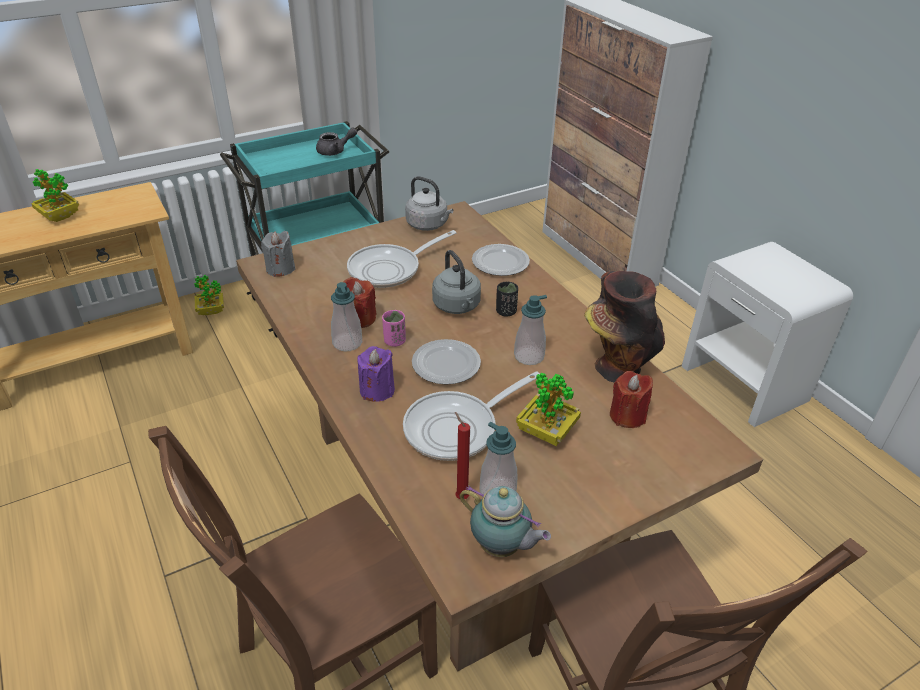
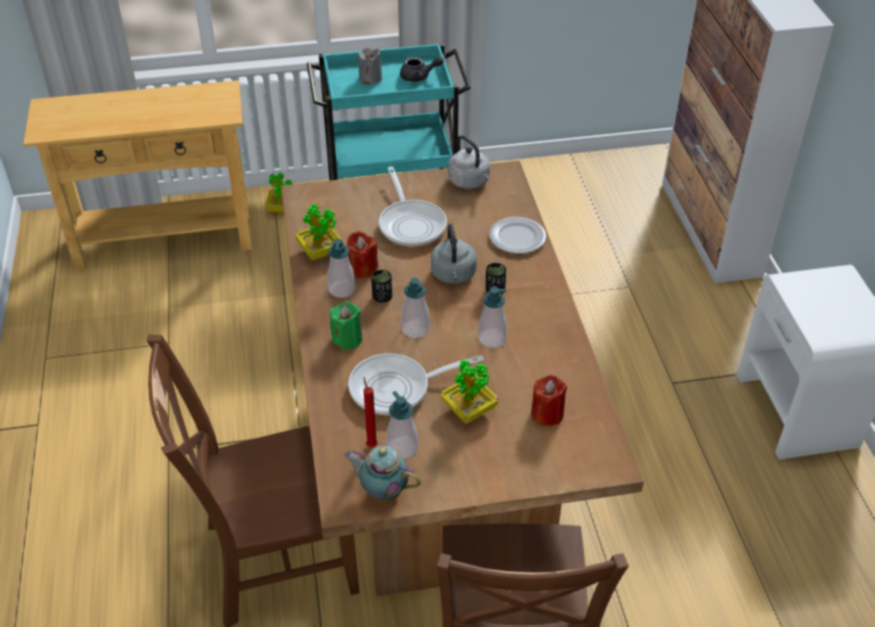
camera: 20 degrees right, 5 degrees up
potted plant [31,169,79,222] -> potted plant moved to [295,204,343,260]
grey candle [261,231,296,277] -> grey candle moved to [358,47,382,84]
frying pan [347,230,457,288] -> frying pan turned 90 degrees counterclockwise [379,167,447,246]
purple candle [357,346,395,402] -> green candle [330,301,362,349]
pink cup [382,310,406,347] -> black cup [371,270,392,303]
plate [412,339,481,385] -> soap dispenser [401,278,430,338]
teapot [460,485,551,557] -> teapot turned 150 degrees clockwise [344,446,421,502]
vase [584,271,665,382] -> none

